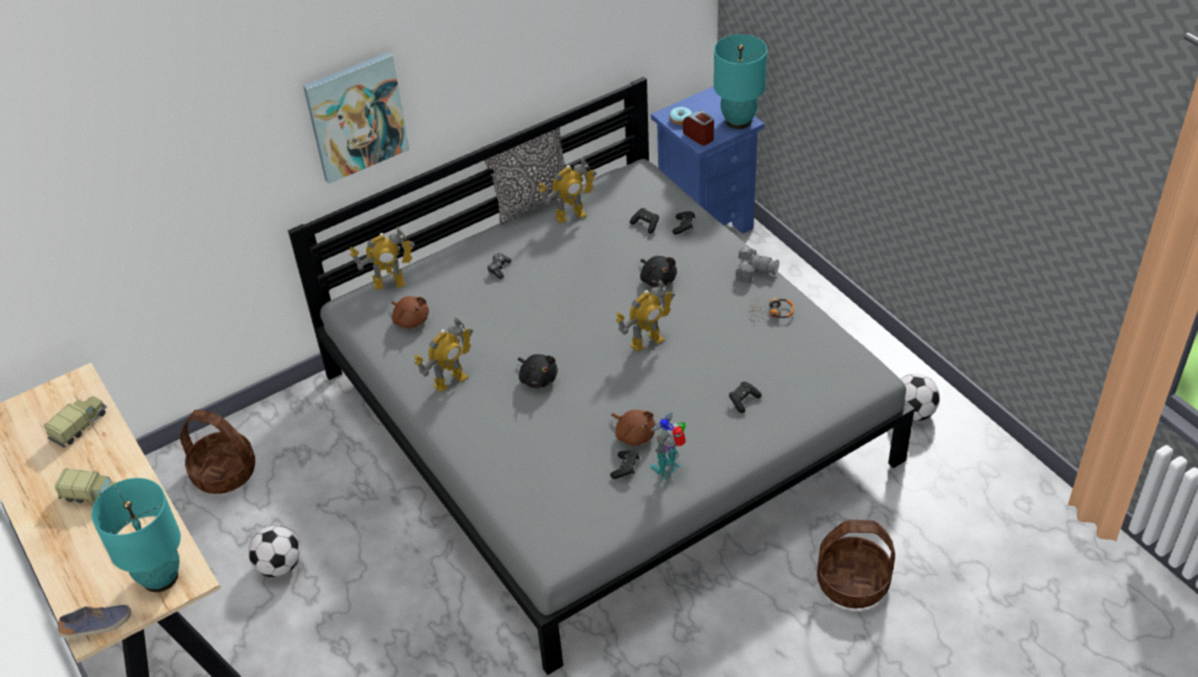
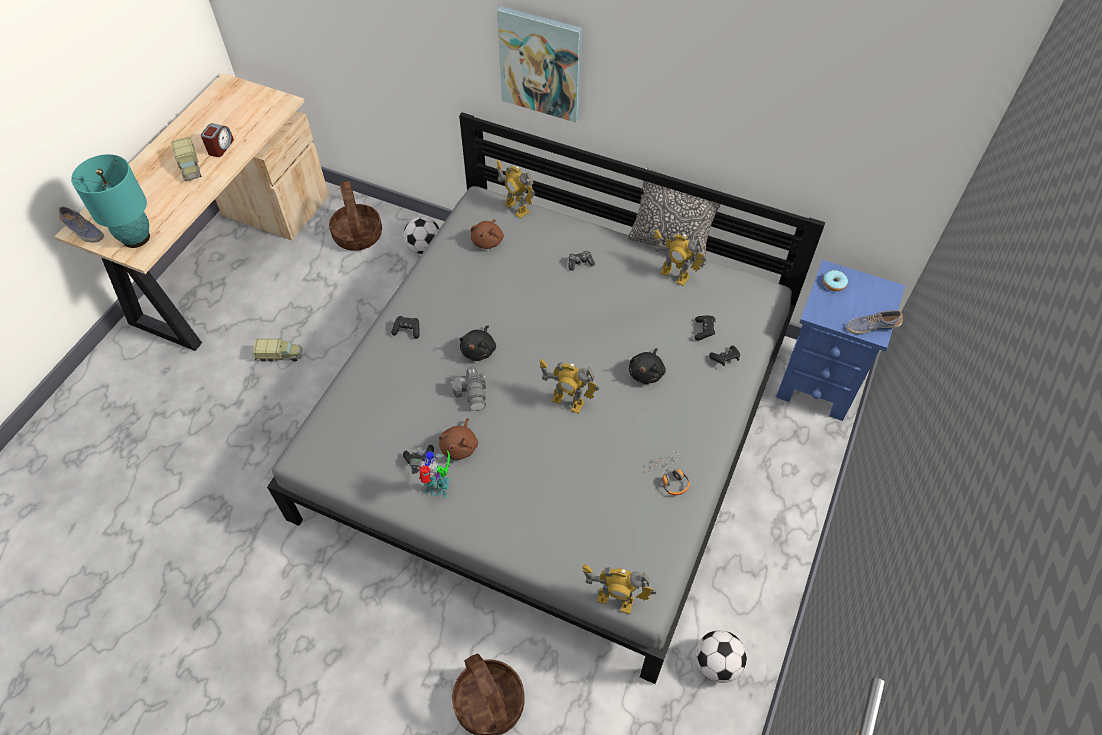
camera: 55 degrees right, 10 degrees up
toy truck [44,396,107,448] -> toy truck moved to [253,338,302,362]
football [248,526,300,577] -> football moved to [403,217,439,254]
toy robot [414,317,473,392] -> toy robot moved to [583,564,657,614]
alarm clock [683,110,714,146] -> alarm clock moved to [201,123,234,157]
turquoise table lamp [714,34,767,129] -> shoe [846,310,903,334]
black game controller [729,381,761,413] -> black game controller moved to [391,316,420,339]
camera [735,247,779,283] -> camera moved to [450,367,486,411]

